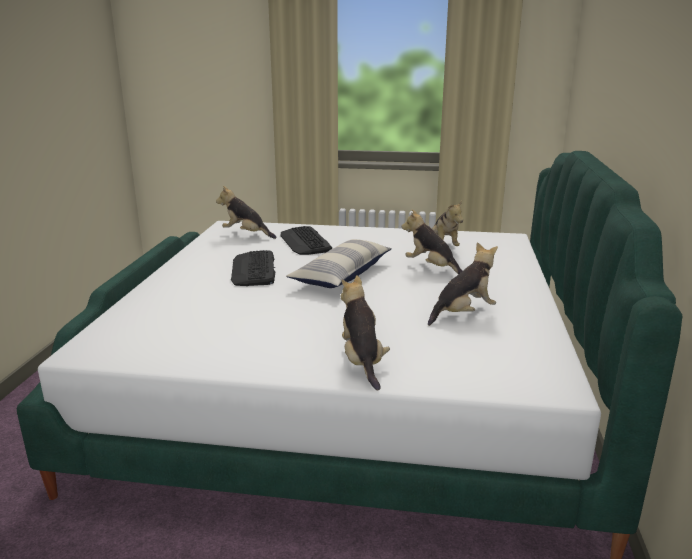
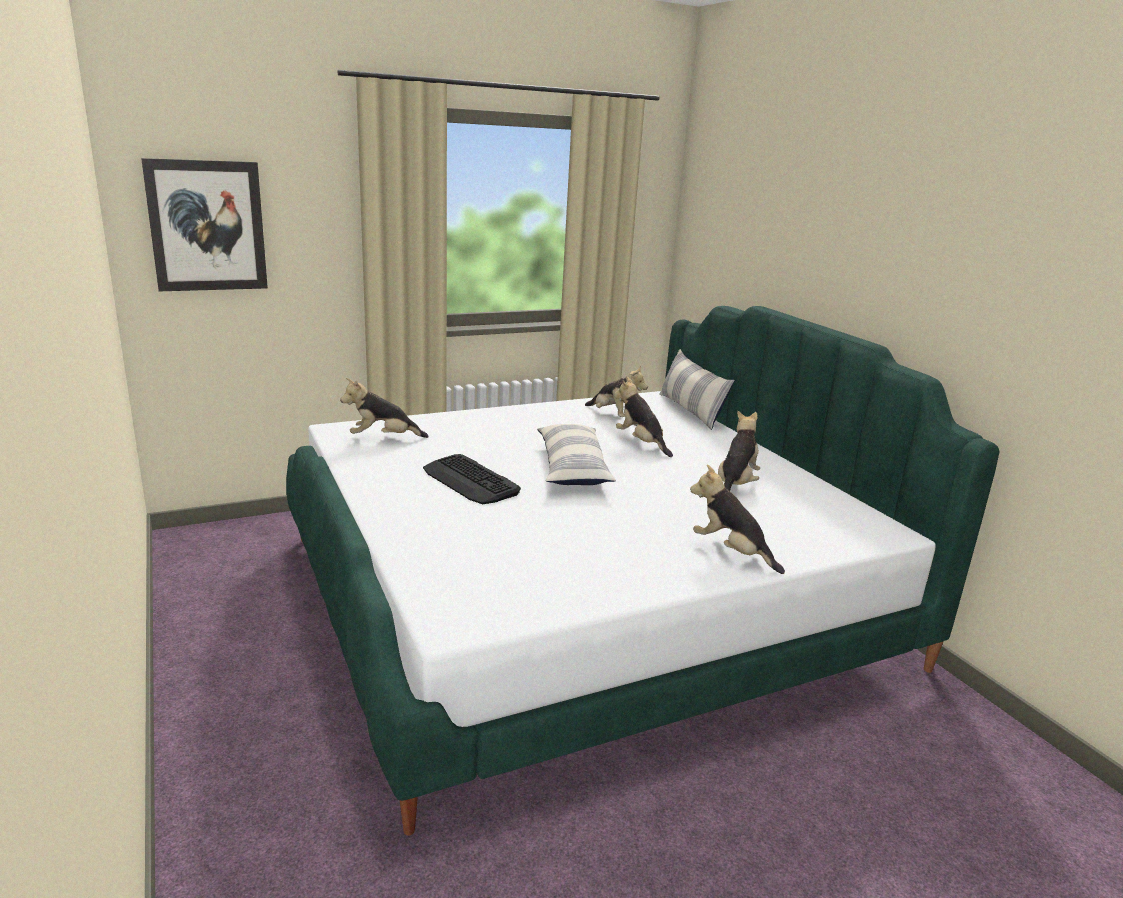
camera: 35 degrees left, 0 degrees up
keyboard [281,226,332,255] -> none
plush toy [402,209,463,274] -> plush toy turned 45 degrees clockwise [614,377,673,457]
none -> picture [141,158,268,291]
none -> pillow [659,349,735,430]

